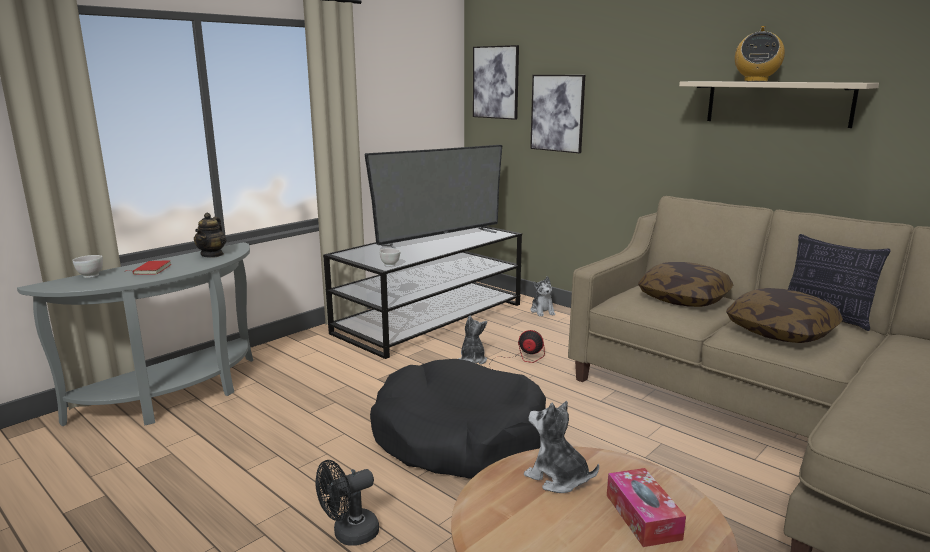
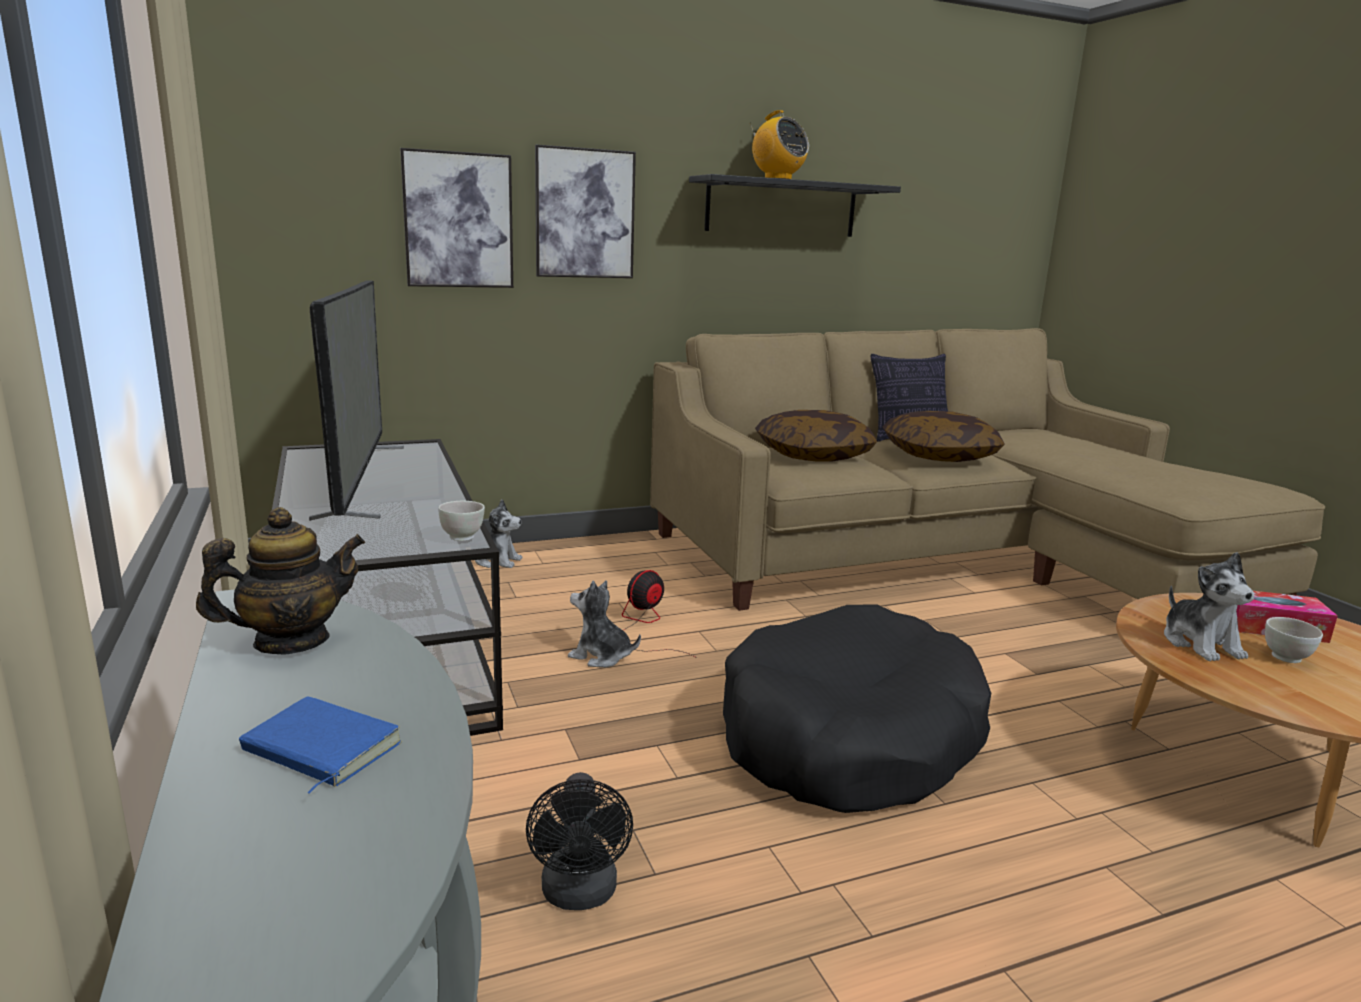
camera: 65 degrees left, 0 degrees up
white bowl [72,255,103,278] -> white bowl moved to [1265,617,1323,663]
red book [126,260,172,275] -> blue book [239,697,402,794]
teapot [194,213,226,258] -> teapot turned 60 degrees counterclockwise [196,507,365,654]
black fan [315,460,379,546] -> black fan moved to [526,772,633,910]
picture [473,45,519,120] -> picture moved to [535,144,636,278]
plush toy [524,401,599,493] -> plush toy turned 75 degrees counterclockwise [1164,552,1254,661]
beige shelf [679,81,879,128] -> black shelf [689,174,901,237]

